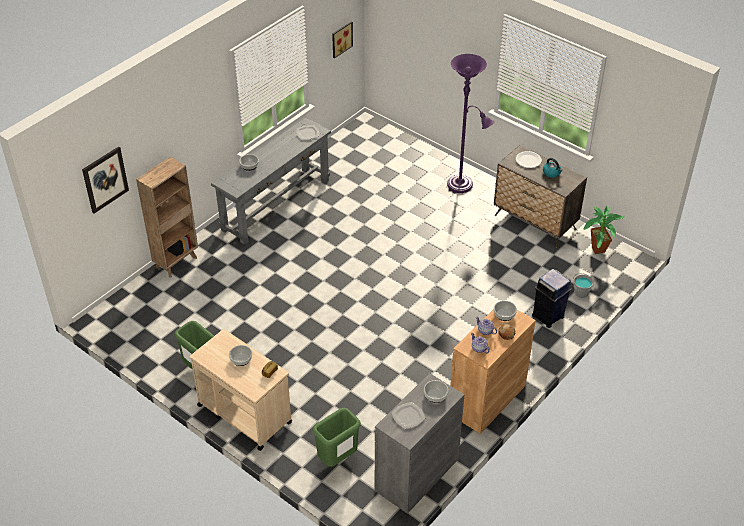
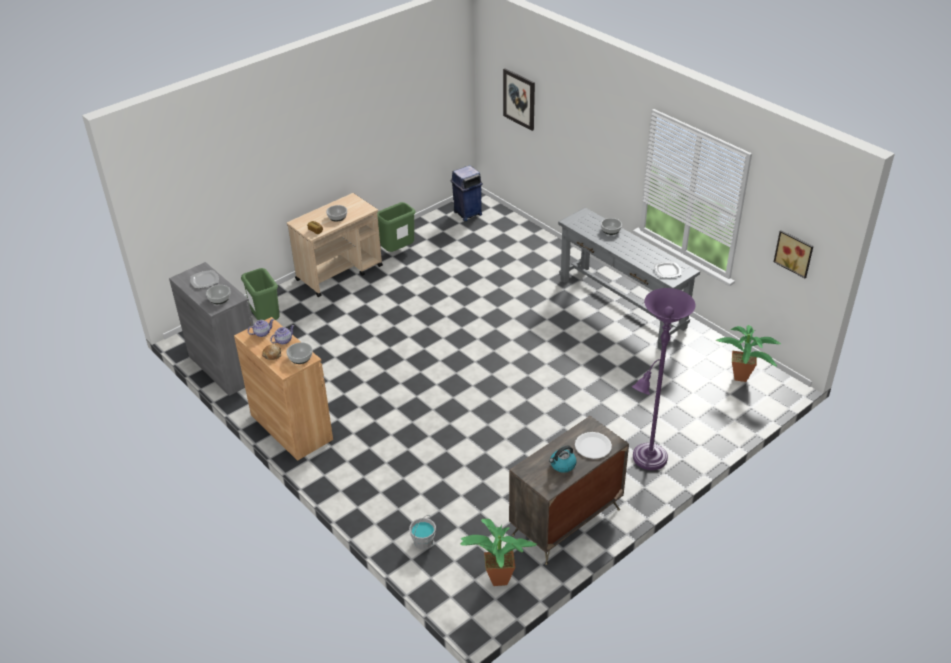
camera: 100 degrees right, 5 degrees down
brown bookcase [136,157,198,278] -> none
blue trash can [532,269,572,328] -> blue trash can moved to [450,165,483,221]
none -> potted plant [716,325,781,382]

